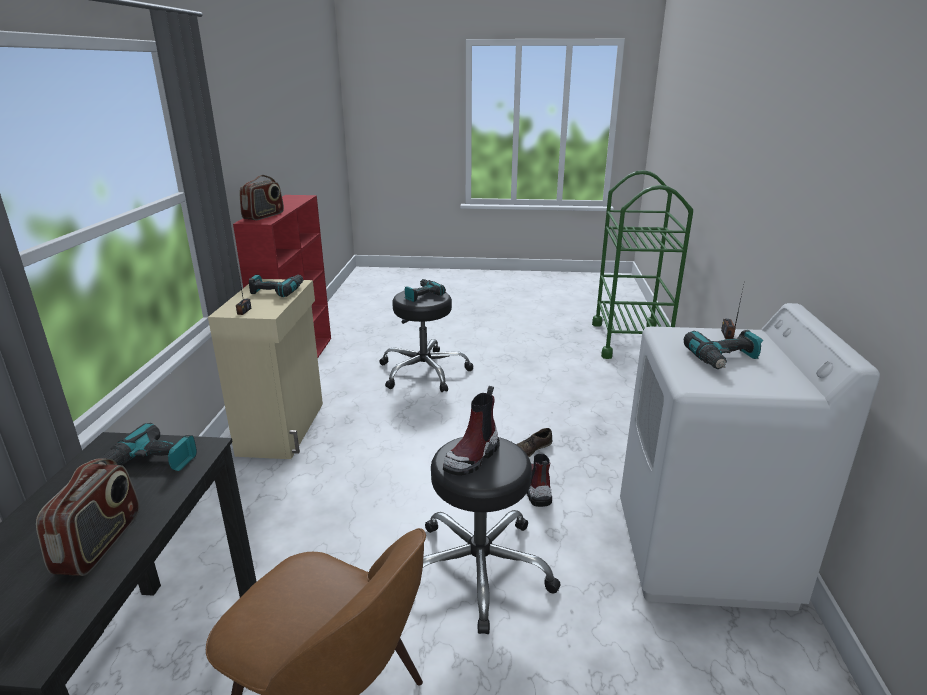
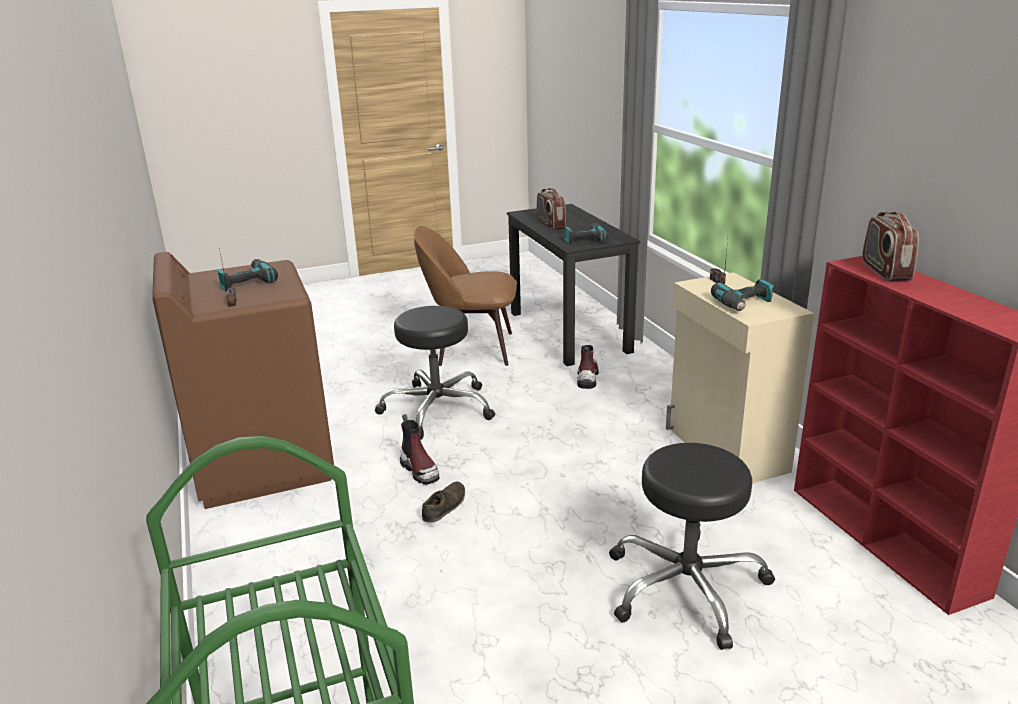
camera: 155 degrees right, 0 degrees up
power drill [405,279,446,302] -> none
boot [443,386,500,476] -> boot moved to [577,345,599,389]
white washing machine [620,303,880,611] -> brown washing machine [152,252,334,509]

